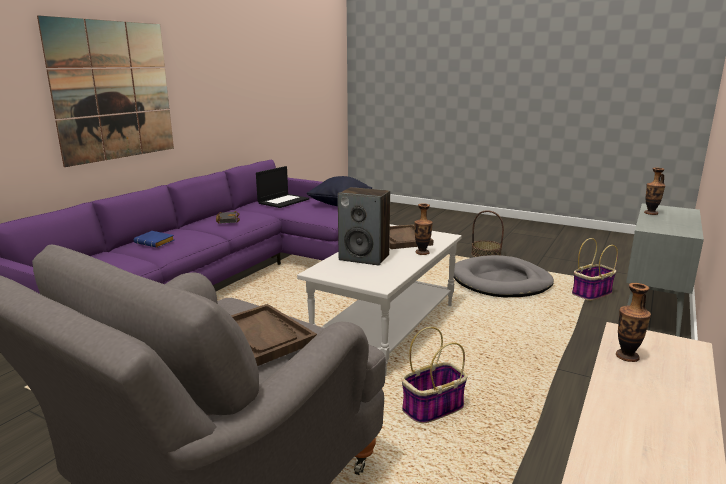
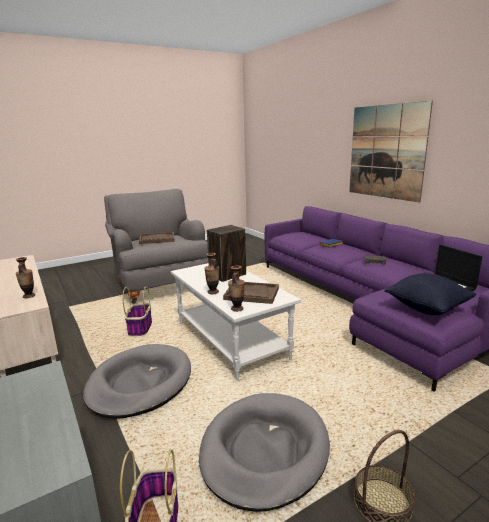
camera: 120 degrees right, 0 degrees up
vase [644,167,665,215] -> vase moved to [228,266,245,312]
none -> grey dog bed [83,344,191,419]

